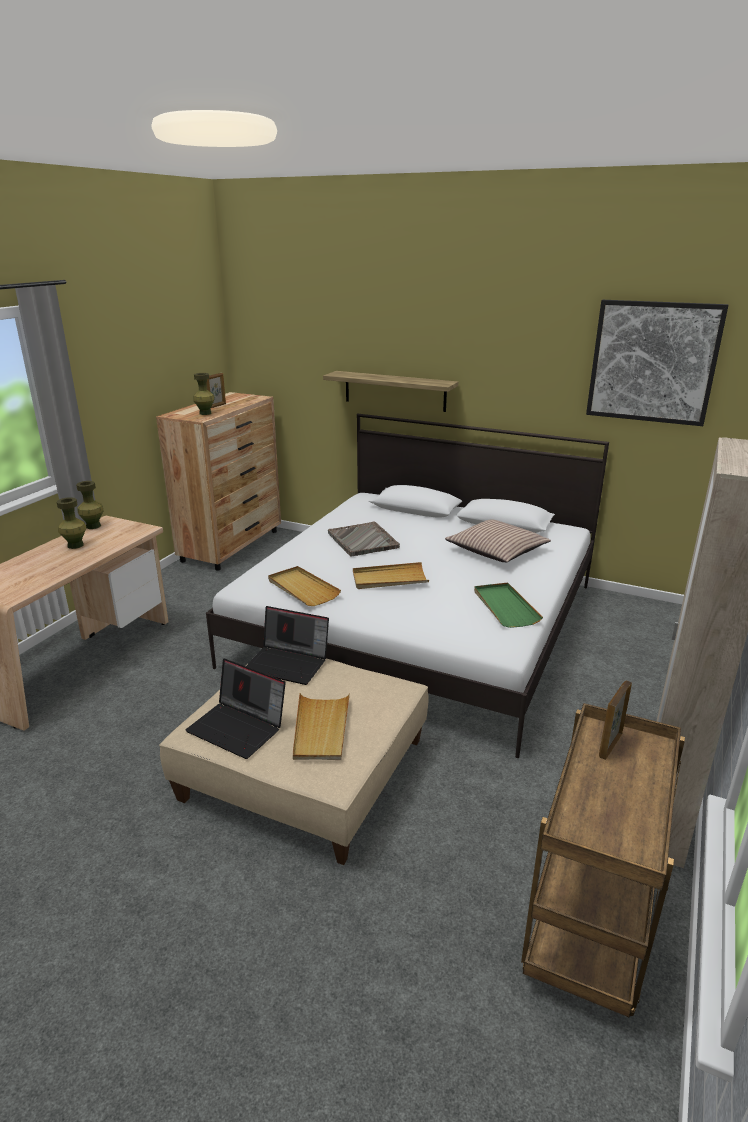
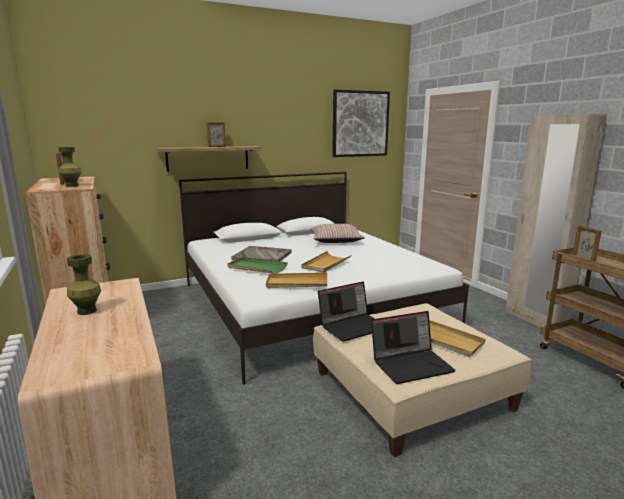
camera: 50 degrees left, 10 degrees down
green vase [76,481,104,529] -> none
green tray [474,583,543,628] -> green tray moved to [227,257,288,274]
none -> picture frame [207,122,226,147]

